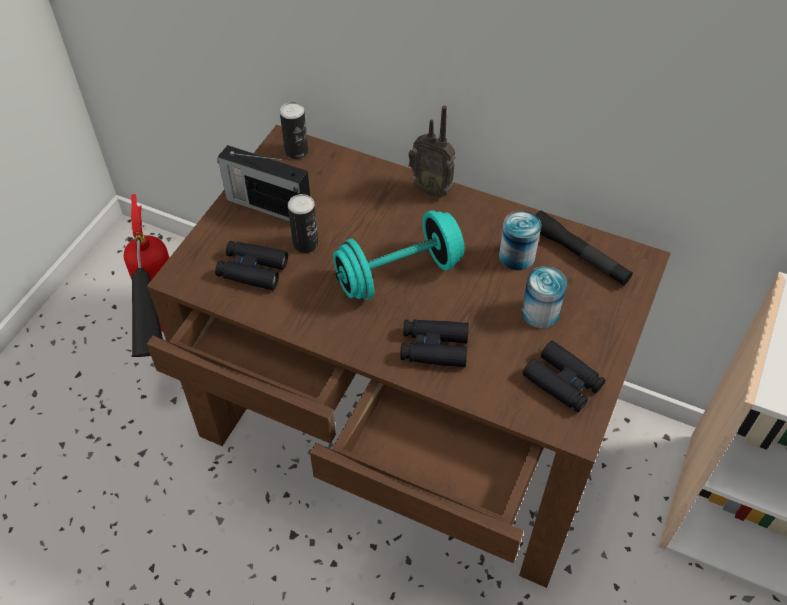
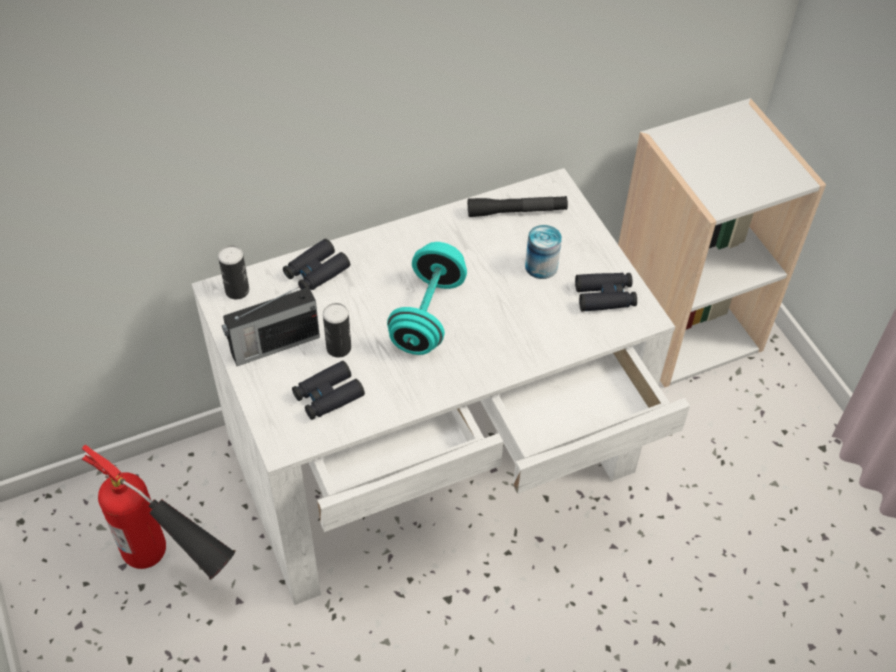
camera: 50 degrees left, 0 degrees up
brown desk [147,125,671,588] -> white desk [192,168,690,605]
black binoculars [400,319,469,367] -> black binoculars moved to [283,239,350,290]
radio [408,105,456,197] -> none
can [499,210,541,270] -> none

